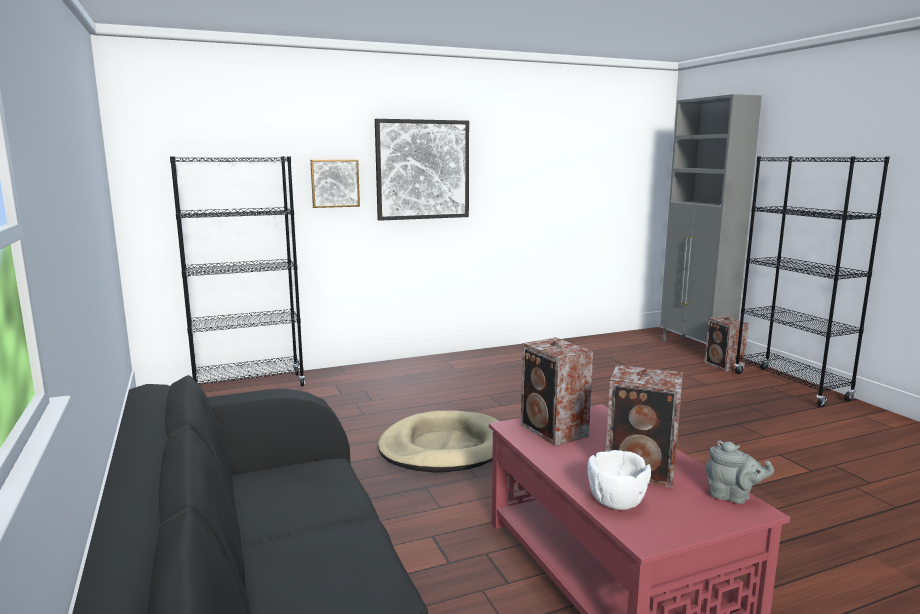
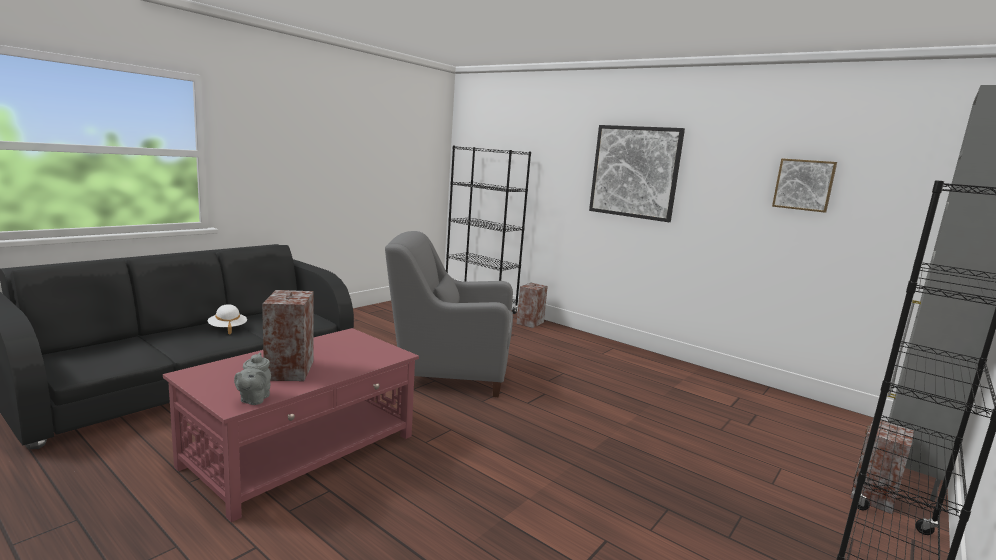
camera: 60 degrees right, 0 degrees up
picture [310,160,360,208] -> picture moved to [772,158,837,213]
beige dog bed [378,411,500,472] -> grey armchair [385,231,513,397]
speaker [521,337,593,446] -> speaker moved to [517,283,548,328]
white bowl [587,450,651,510] -> none
none -> white hat [208,304,247,335]

